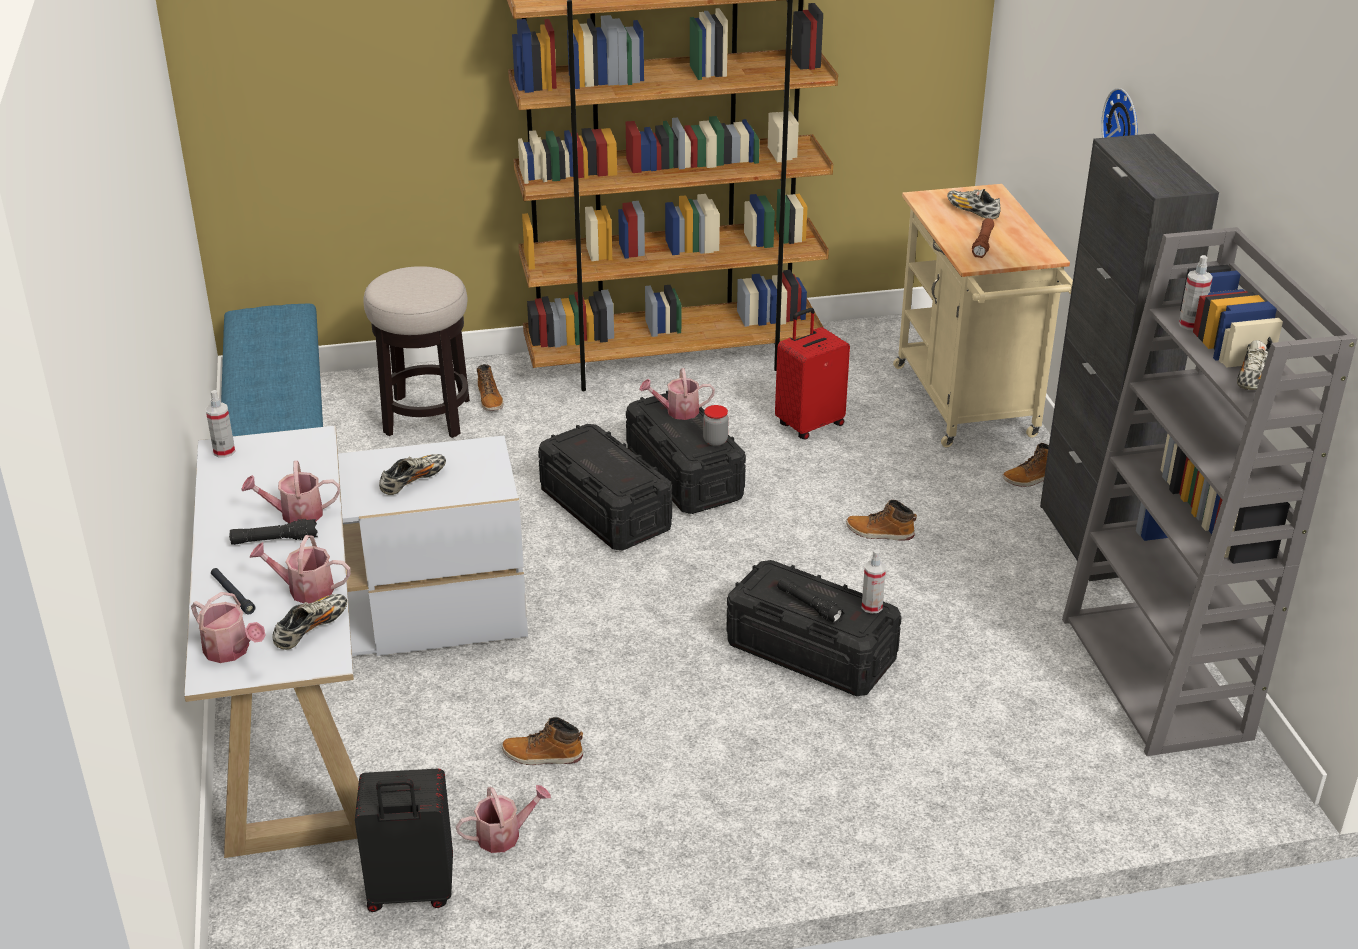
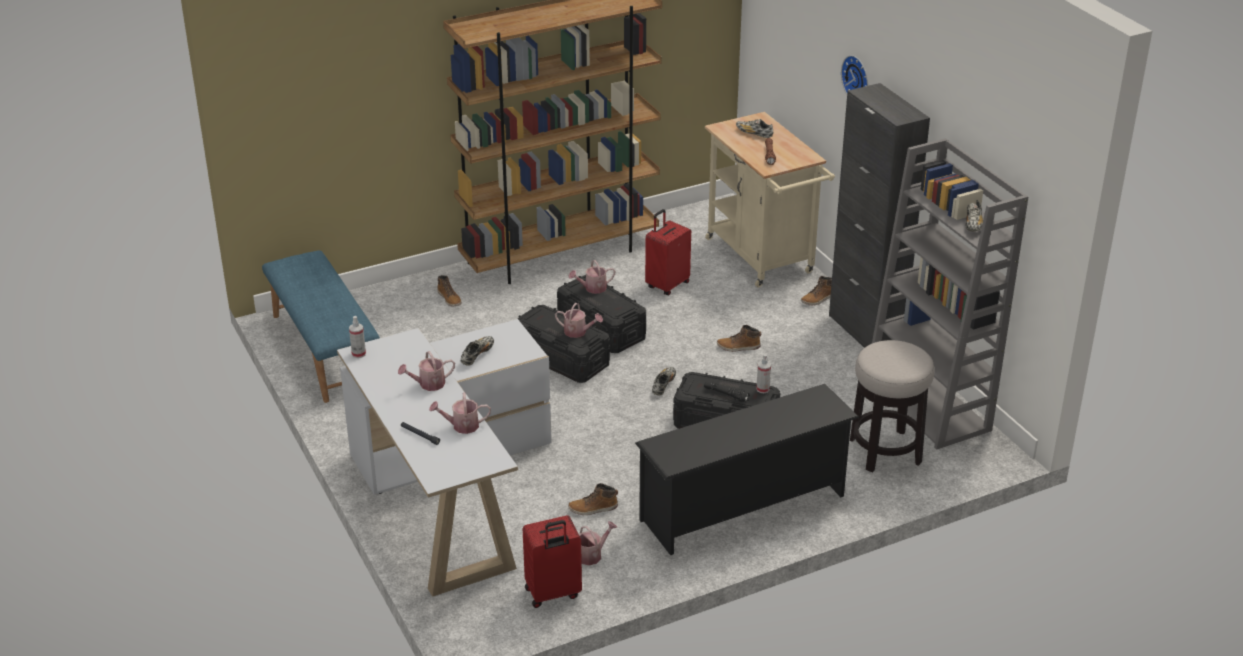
camera: 15 degrees left, 0 degrees up
watering can [191,592,266,663] -> watering can moved to [555,303,603,338]
black flashlight [229,519,318,545] -> none
shoe [272,594,347,650] -> shoe moved to [652,367,676,396]
black suitcase [355,769,453,912] -> red suitcase [523,515,582,608]
stool [363,266,470,438] -> stool moved to [850,340,934,472]
jar [703,405,729,446] -> none
spray bottle [1179,255,1213,330] -> none
none -> black shoe rack [635,384,859,555]

